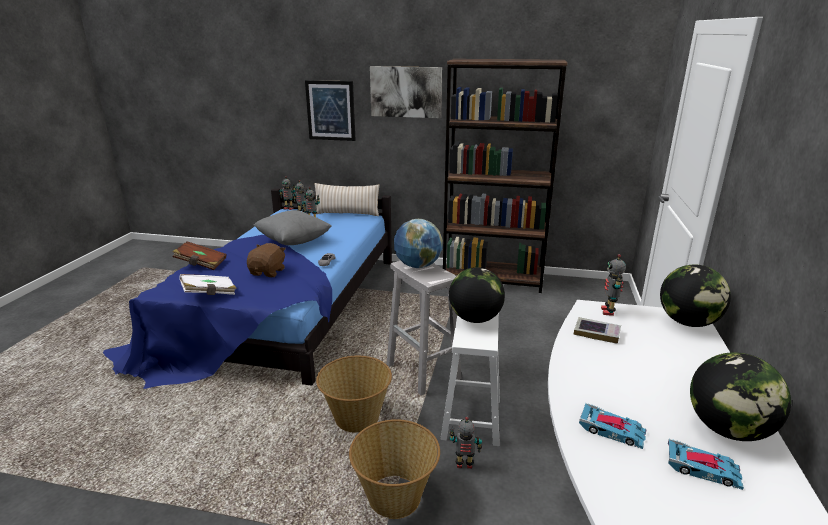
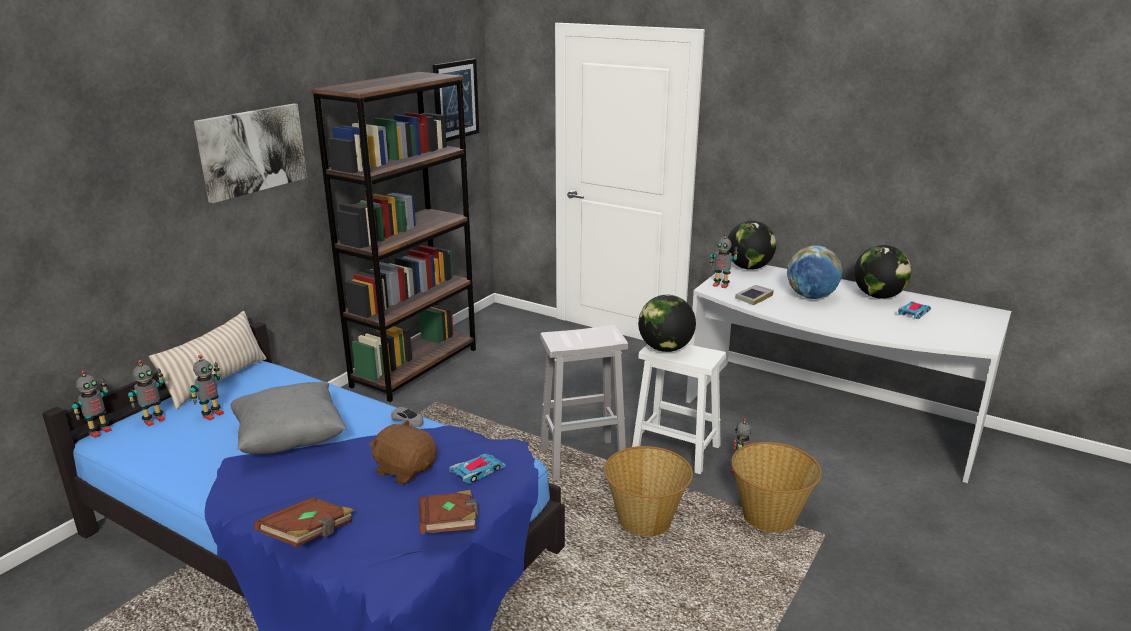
camera: 70 degrees left, 0 degrees up
white book [179,274,237,295] -> brown book [419,490,478,534]
picture [305,80,356,141] -> picture moved to [433,59,479,142]
globe [394,219,443,268] -> globe moved to [787,246,843,299]
toy car [579,403,646,449] -> toy car moved to [449,453,506,483]

